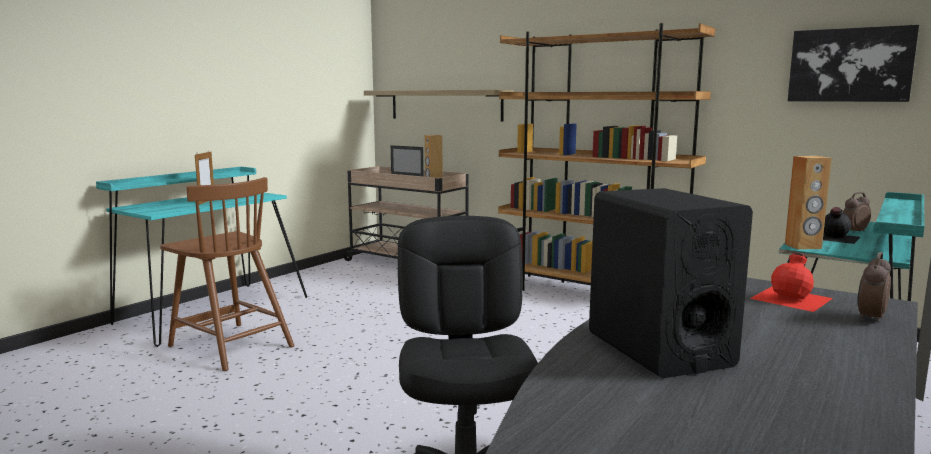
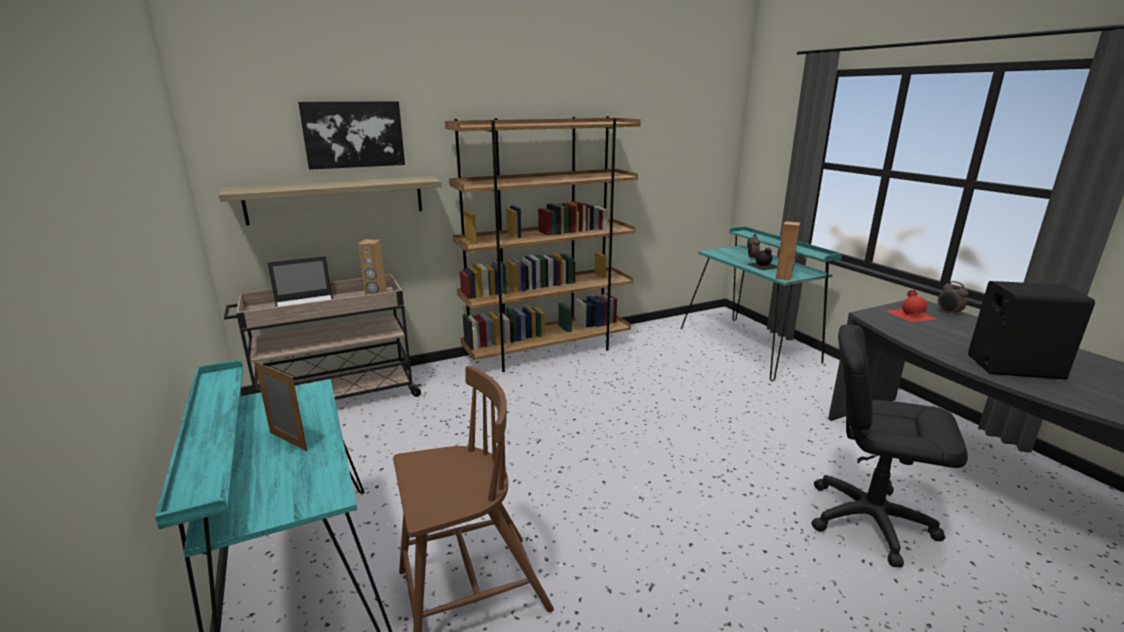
camera: 60 degrees left, 10 degrees up
picture [788,25,919,102] -> picture moved to [298,101,405,170]

